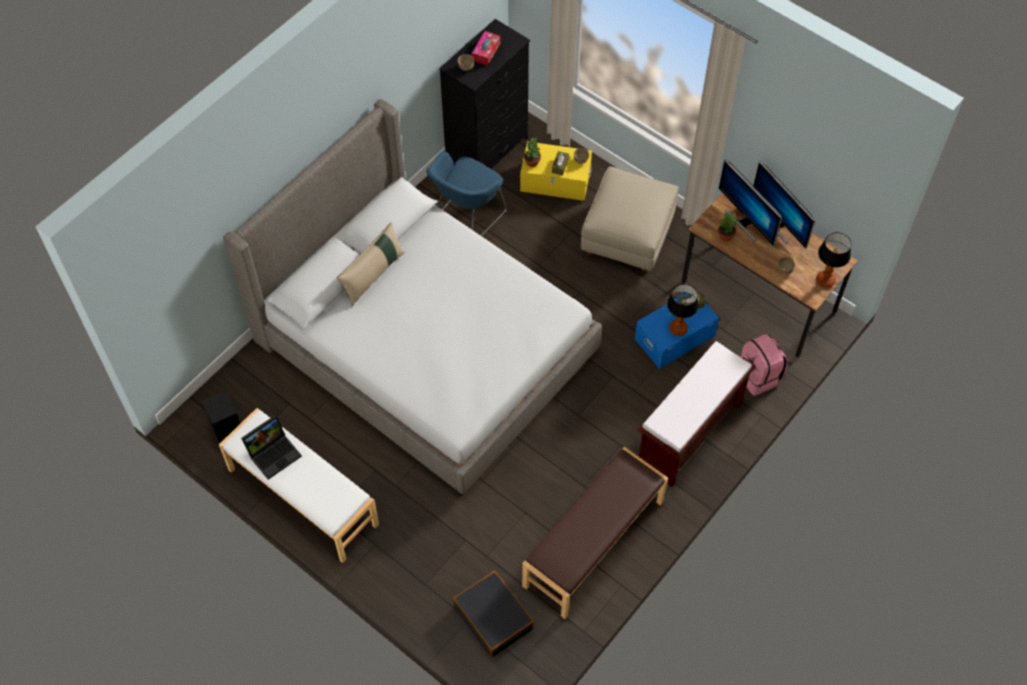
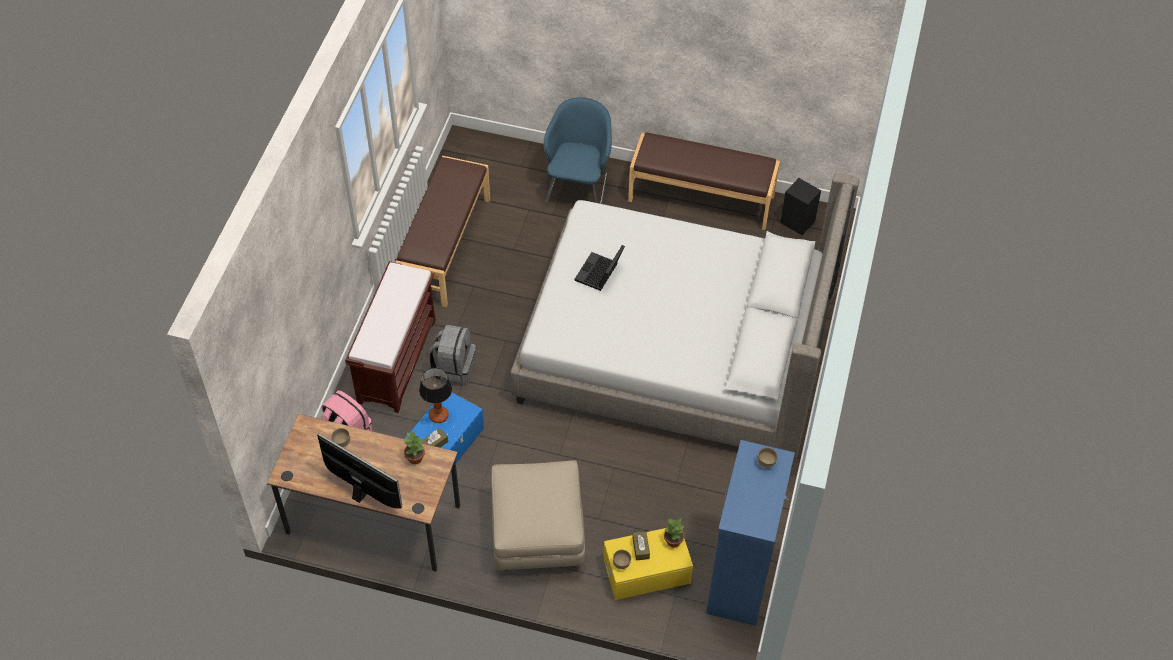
camera: 155 degrees right, 5 degrees down
white bench [219,408,379,563] -> brown bench [628,132,780,230]
laptop [241,415,302,480] -> laptop moved to [575,245,625,291]
beige pillow [337,222,404,306] -> none
blue armchair [426,151,507,236] -> blue armchair moved to [543,97,612,206]
black dresser [439,19,530,169] -> blue dresser [706,440,795,626]
black suitcase [453,571,534,658] -> none
tissue box [472,31,500,66] -> none
monitor [719,160,782,245] -> none
table lamp [816,232,851,287] -> none
none -> grey backpack [428,325,476,386]

